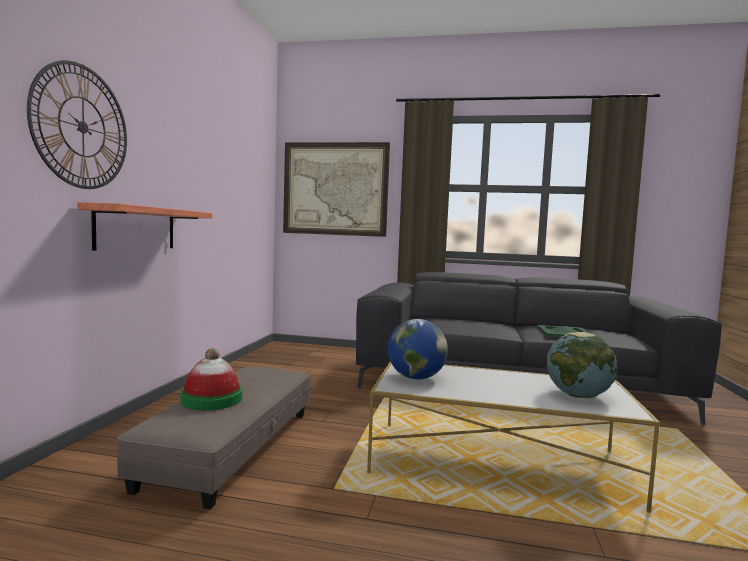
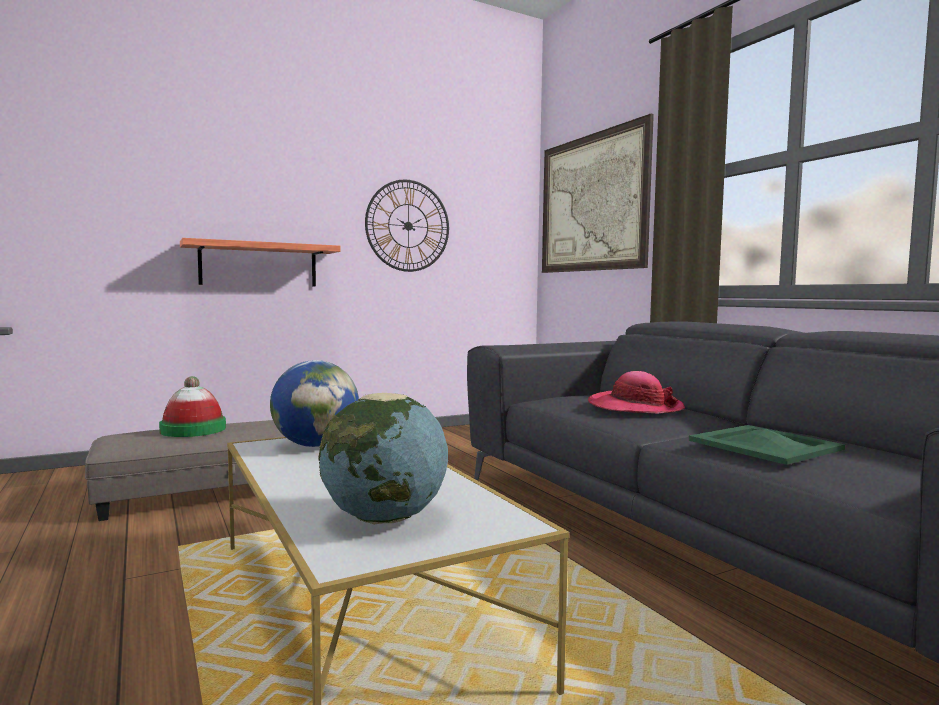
camera: 50 degrees right, 0 degrees up
wall clock [27,60,127,189] -> wall clock moved to [365,179,449,272]
none -> hat [588,371,685,413]

